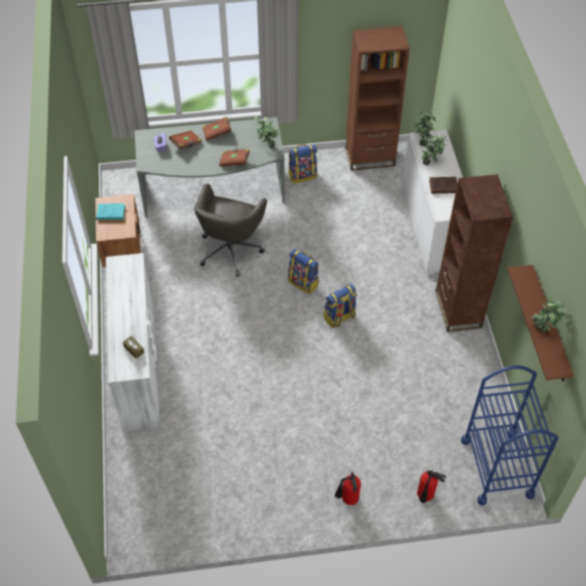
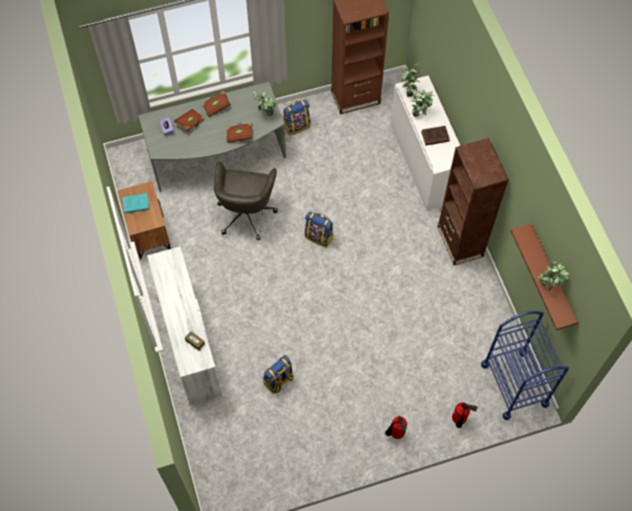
camera: 10 degrees left, 10 degrees up
backpack [324,284,357,328] -> backpack moved to [263,355,293,394]

